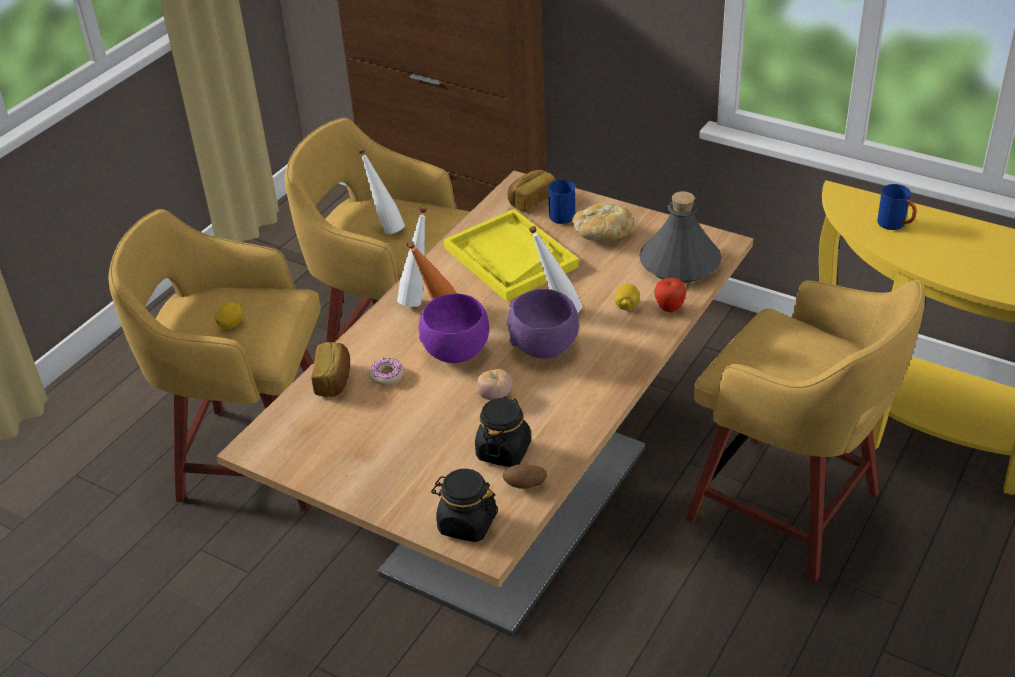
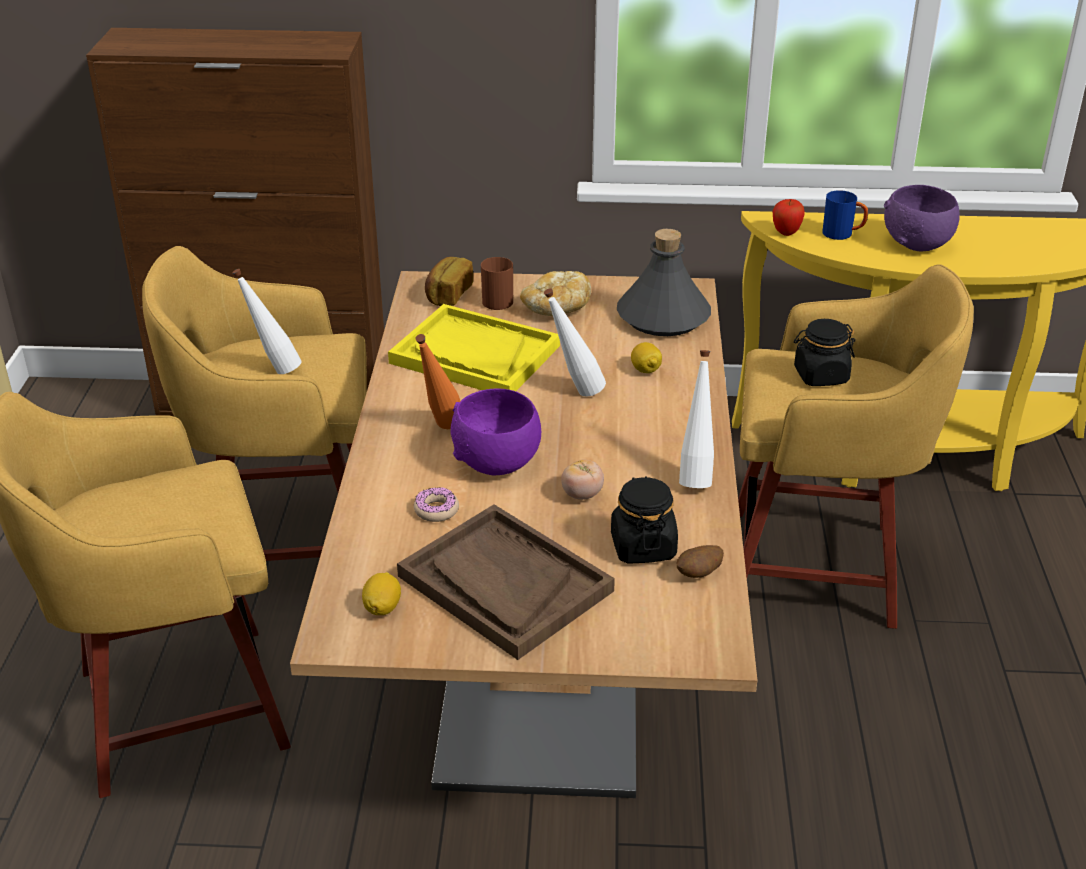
camera: 30 degrees left, 5 degrees down
lemon [215,302,243,329] -> lemon moved to [362,572,401,615]
bread [311,342,350,397] -> none
white bottle [397,207,427,307] -> white bottle moved to [679,350,714,488]
black jar [431,469,498,542] -> black jar moved to [794,319,855,386]
purple bowl [507,289,579,359] -> purple bowl moved to [884,185,960,252]
blue mug [548,179,575,224] -> brown mug [481,257,513,310]
apple [654,278,687,312] -> apple moved to [773,199,805,236]
none -> brown tray [397,504,615,660]

